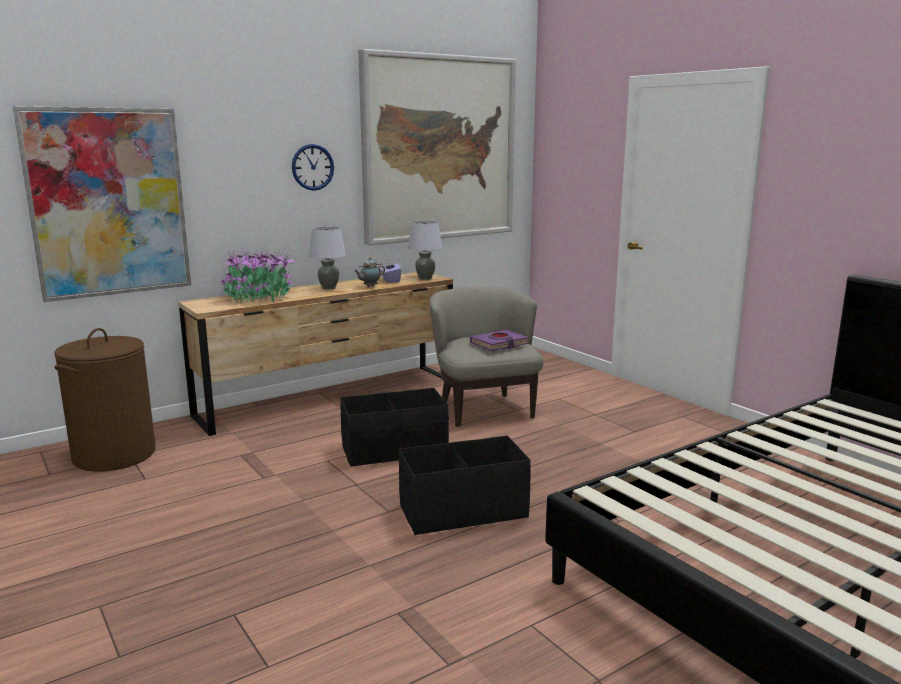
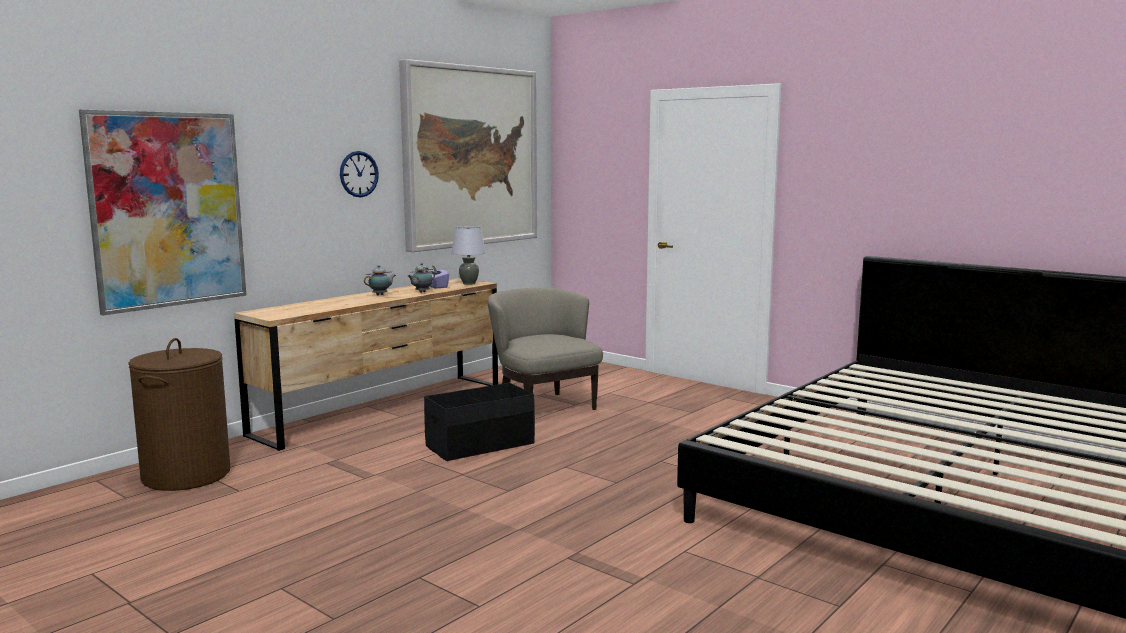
camera: 15 degrees left, 5 degrees down
potted plant [219,249,296,303] -> none
grey table lamp [309,226,346,289] -> teapot [364,265,396,296]
black storage box [399,436,531,535] -> none
purple book [470,330,529,351] -> none

